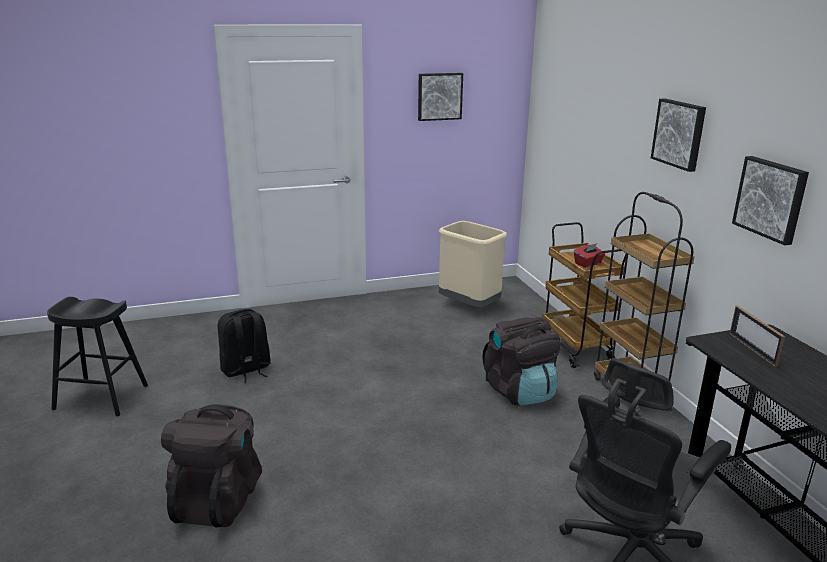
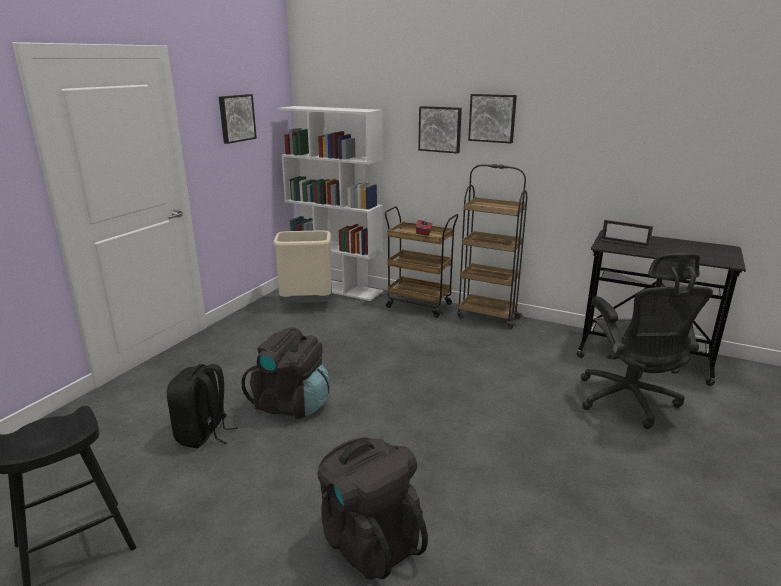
camera: 45 degrees left, 0 degrees up
black backpack [482,317,561,405] -> black backpack moved to [241,327,330,419]
picture [732,156,809,245] -> picture moved to [418,106,462,154]
none -> white bookcase [278,106,383,301]

